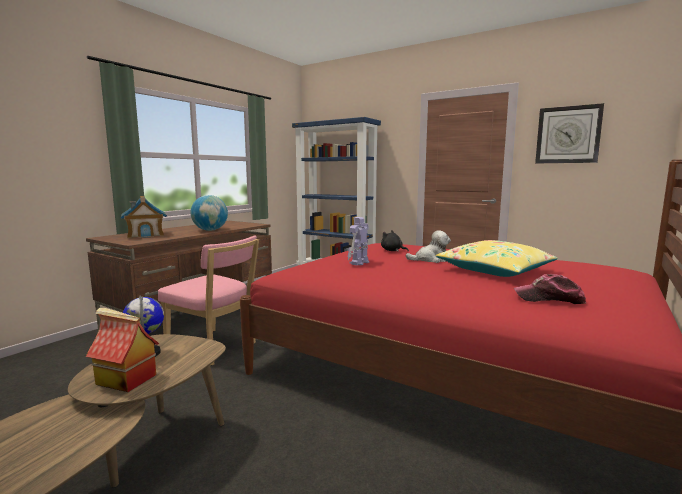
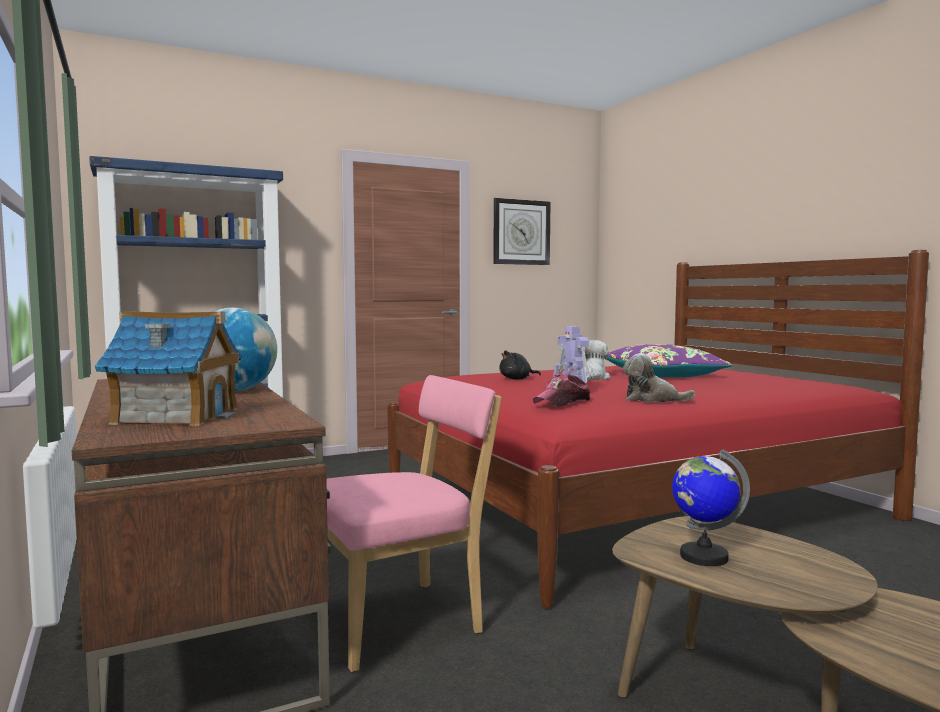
camera: 60 degrees left, 5 degrees down
toy house [86,308,159,392] -> none
yellow pillow [436,240,558,277] -> purple pillow [604,344,733,377]
cap [514,274,586,304] -> cap moved to [533,373,590,407]
none -> plush toy [622,353,695,402]

